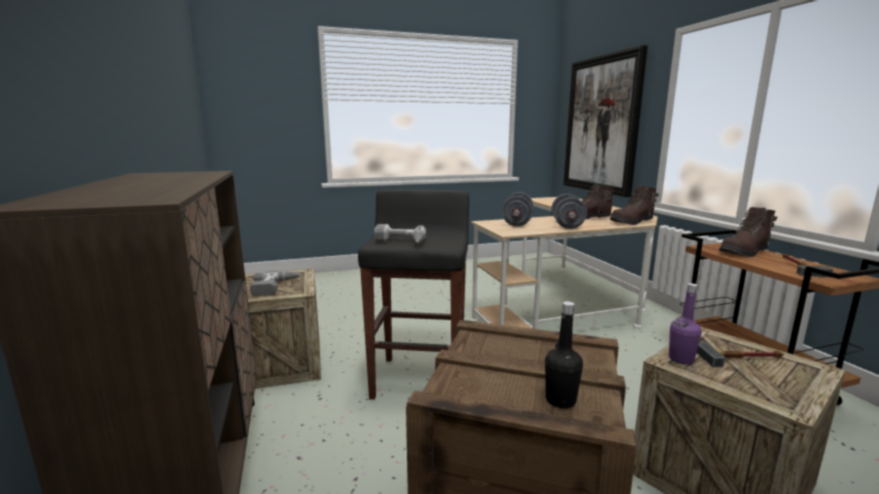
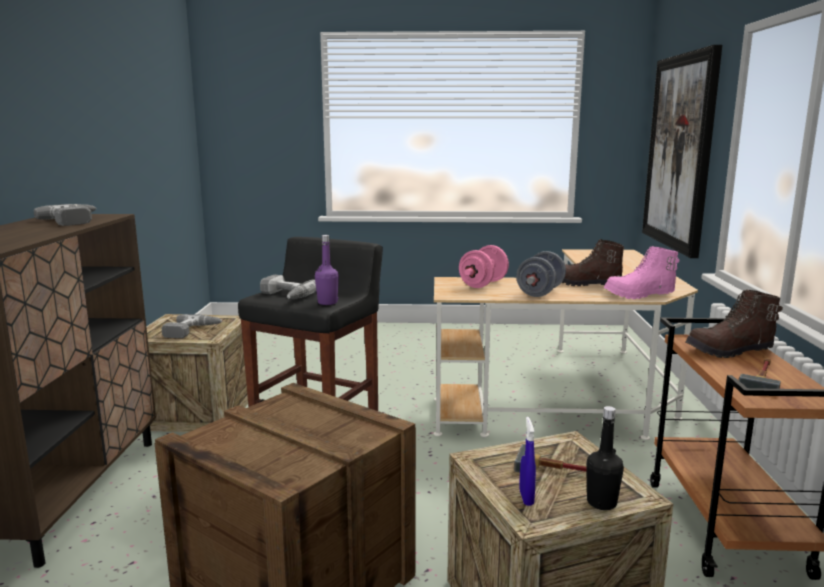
camera: 20 degrees right, 0 degrees up
grey dumbbell [502,192,534,226] -> pink dumbbell [459,245,509,288]
black bottle [545,301,583,408] -> black bottle moved to [586,406,624,510]
brown boot [610,186,659,225] -> pink boot [604,246,679,299]
purple bottle [669,283,702,364] -> purple bottle moved to [315,235,339,305]
none -> power drill [34,204,96,226]
none -> blue spray bottle [520,417,536,506]

